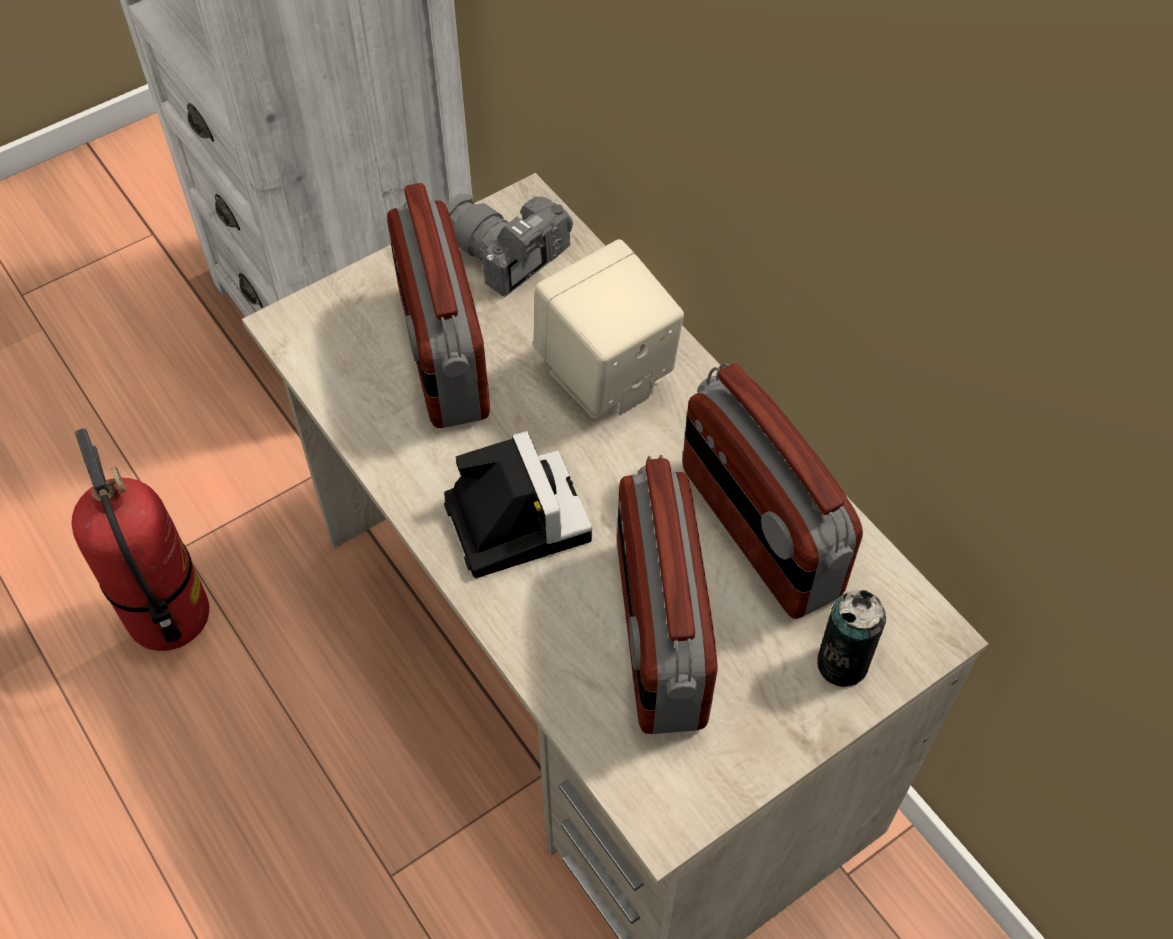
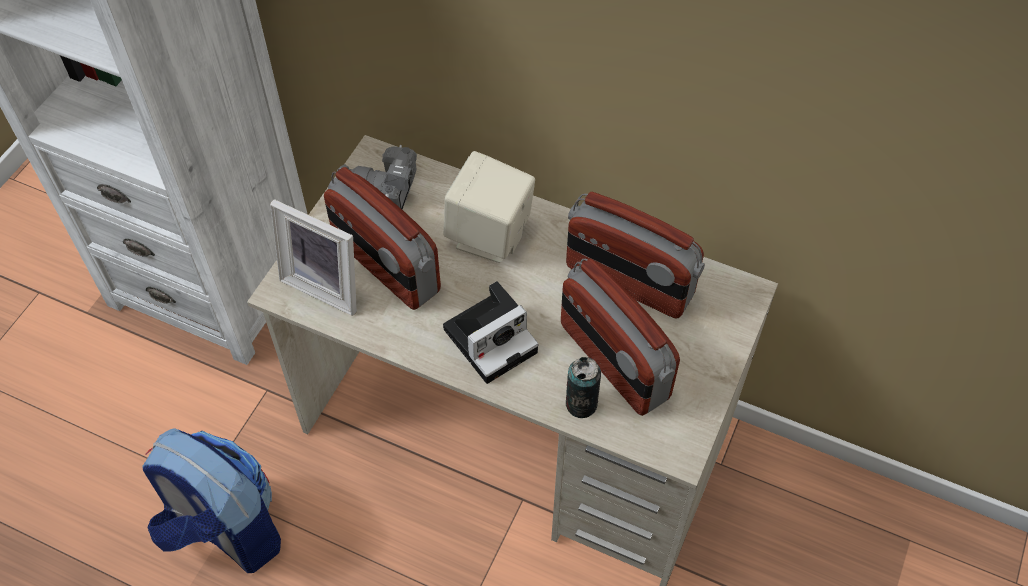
camera: 30 degrees left, 0 degrees up
fire extinguisher [72,428,209,651] -> backpack [142,428,281,573]
camera [444,431,592,578] -> camera turned 105 degrees clockwise [443,281,538,384]
can [817,590,886,687] -> can moved to [566,357,601,418]
none -> picture frame [270,199,357,316]

